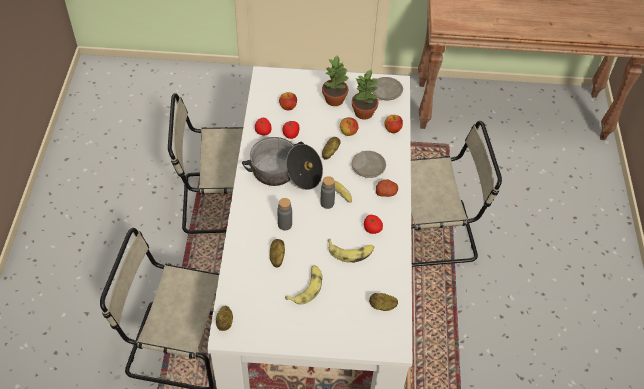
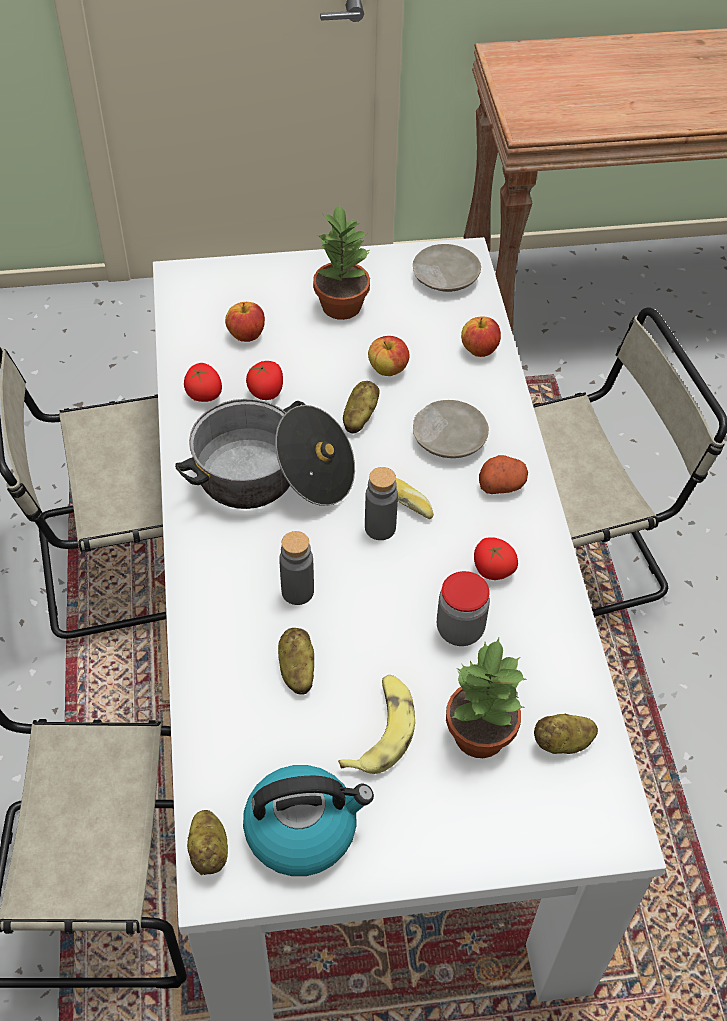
camera: 10 degrees left, 0 degrees up
banana [328,239,374,263] -> jar [437,571,490,646]
potted plant [352,70,379,120] -> potted plant moved to [446,638,527,758]
none -> kettle [243,765,374,876]

